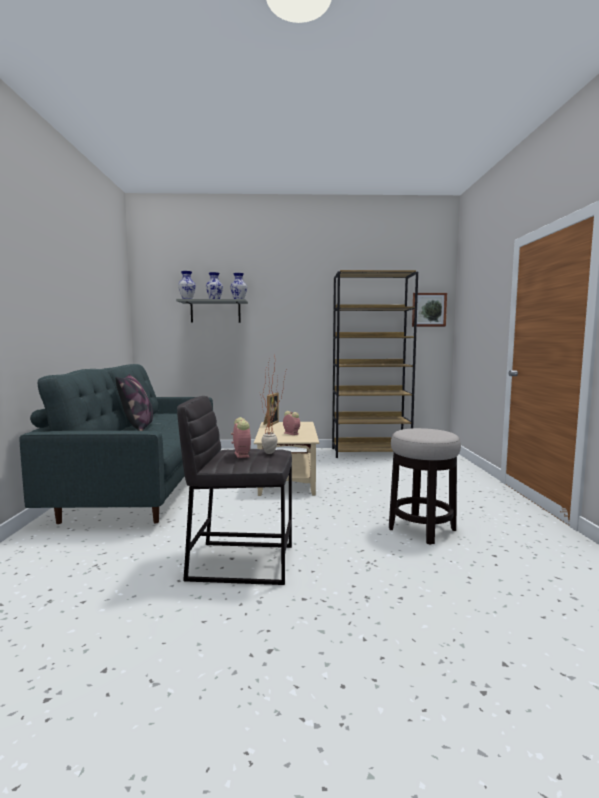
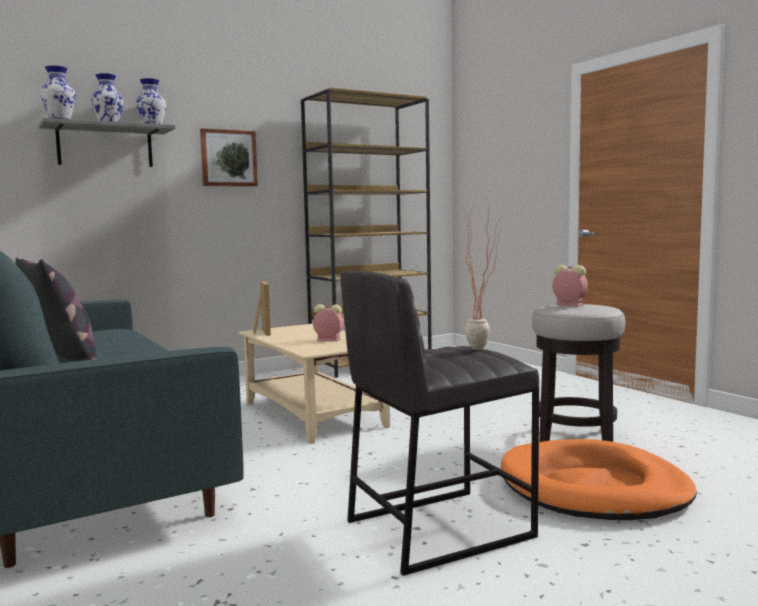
camera: 30 degrees left, 0 degrees up
alarm clock [231,417,251,458] -> alarm clock moved to [552,265,588,307]
picture [412,293,447,327] -> picture moved to [200,128,258,186]
none -> orange dog bed [501,439,697,520]

